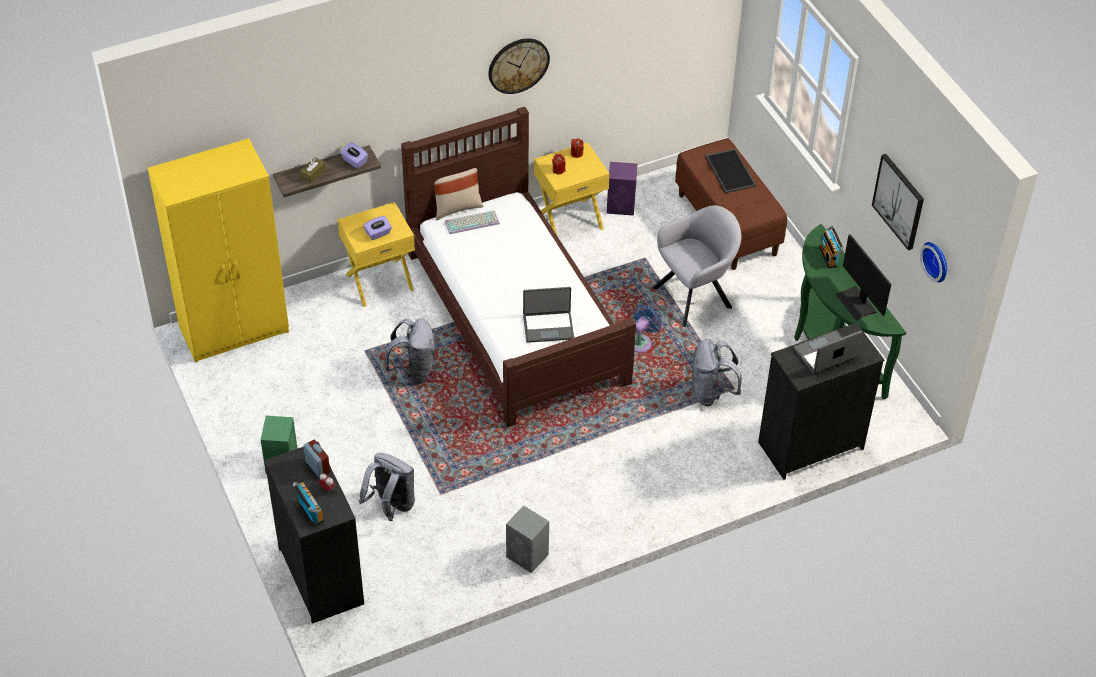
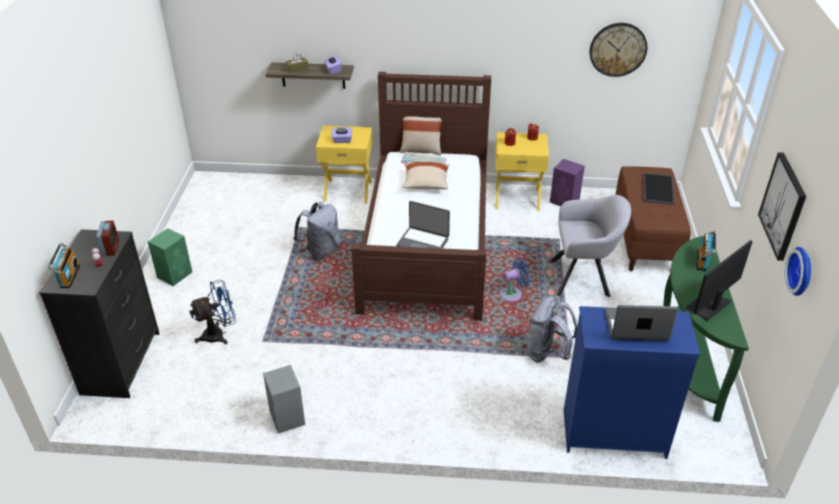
camera: 30 degrees right, 10 degrees down
yellow wardrobe [148,138,289,363] -> none
grey backpack [359,453,415,521] -> blue fan [189,280,236,344]
wall clock [489,38,550,94] -> wall clock moved to [590,23,647,77]
black dresser [758,323,885,480] -> blue dresser [564,306,700,459]
monitor [836,234,891,320] -> monitor turned 45 degrees clockwise [685,240,753,321]
none -> beige pillow [402,162,449,189]

